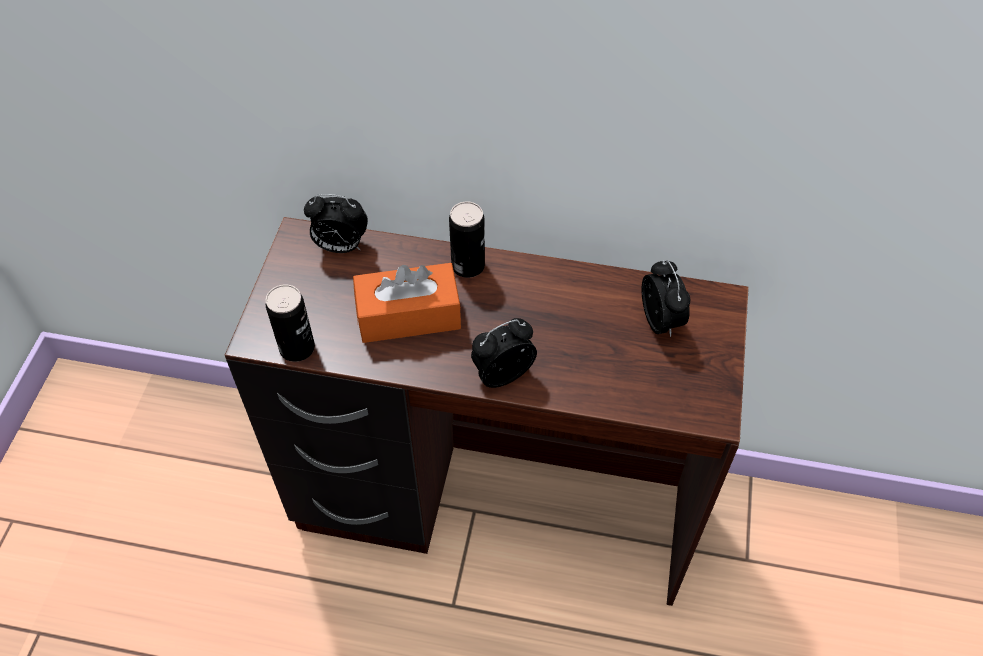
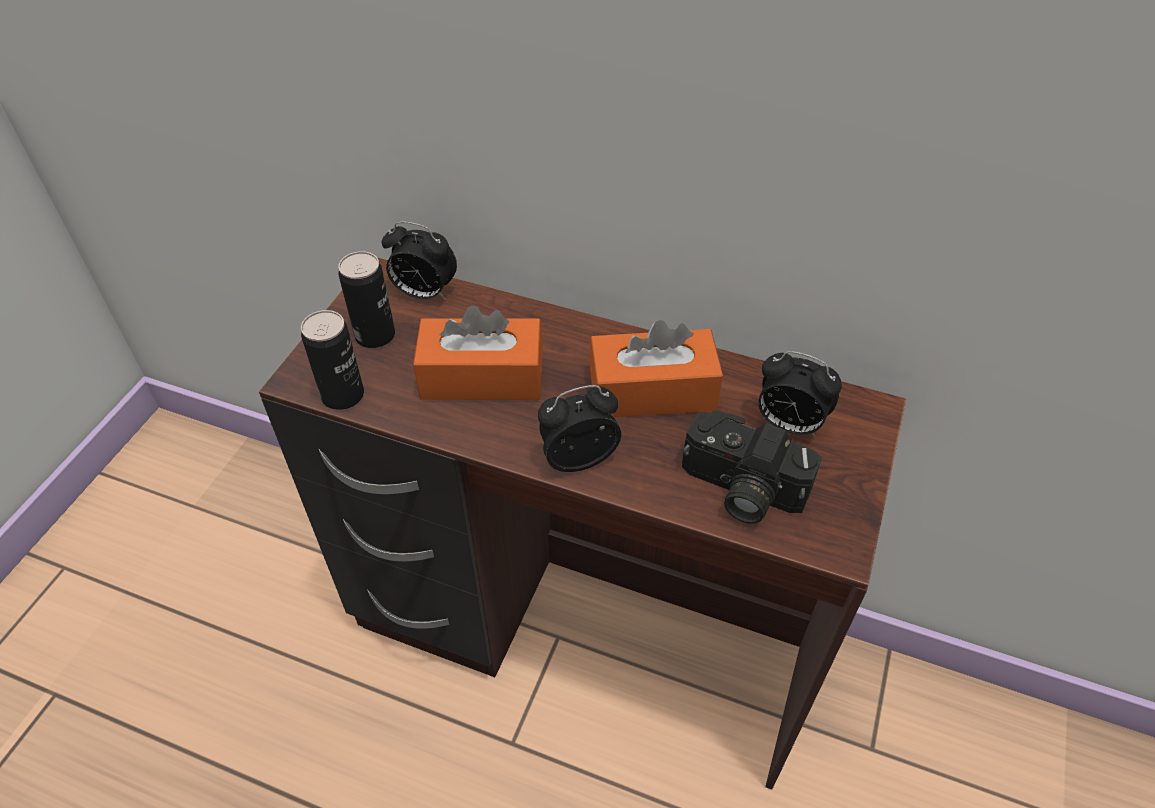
camera: 10 degrees right, 5 degrees down
can [449,202,485,278] -> can moved to [338,251,395,348]
alarm clock [642,261,690,337] -> alarm clock turned 120 degrees clockwise [759,351,842,436]
none -> orange tissue box [589,320,723,418]
none -> camera [682,410,822,524]

